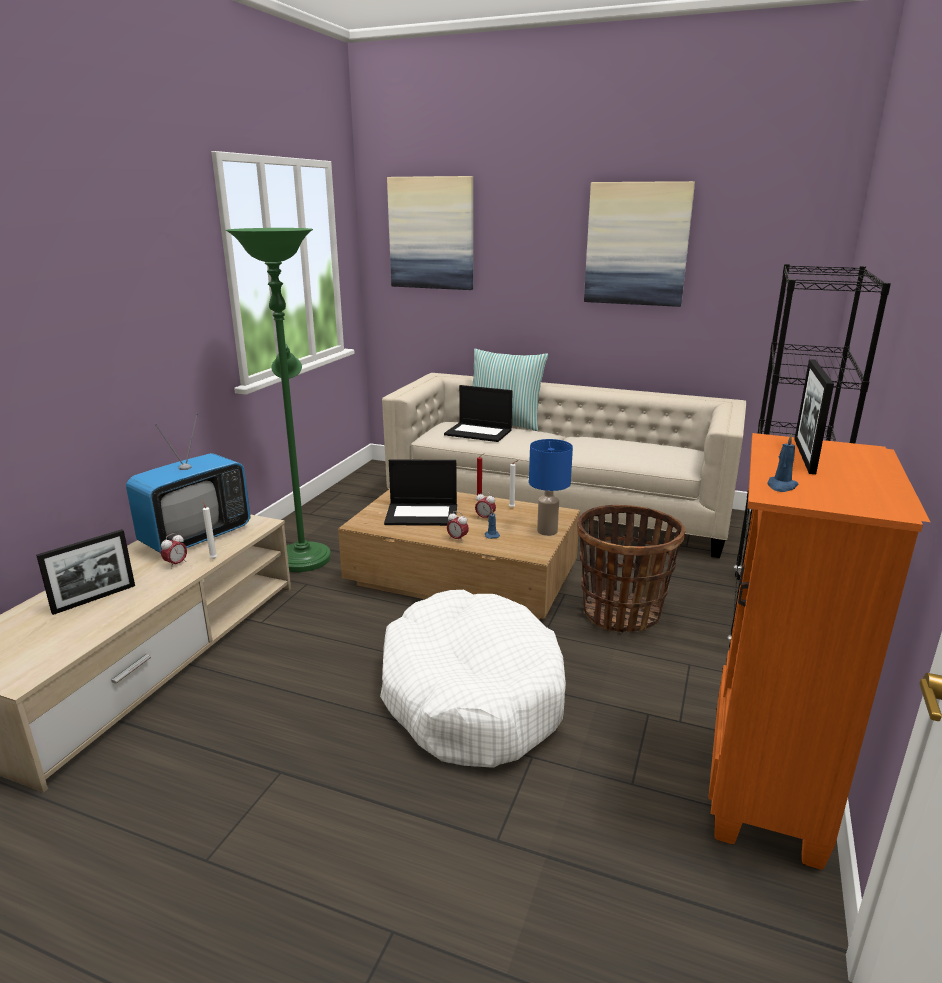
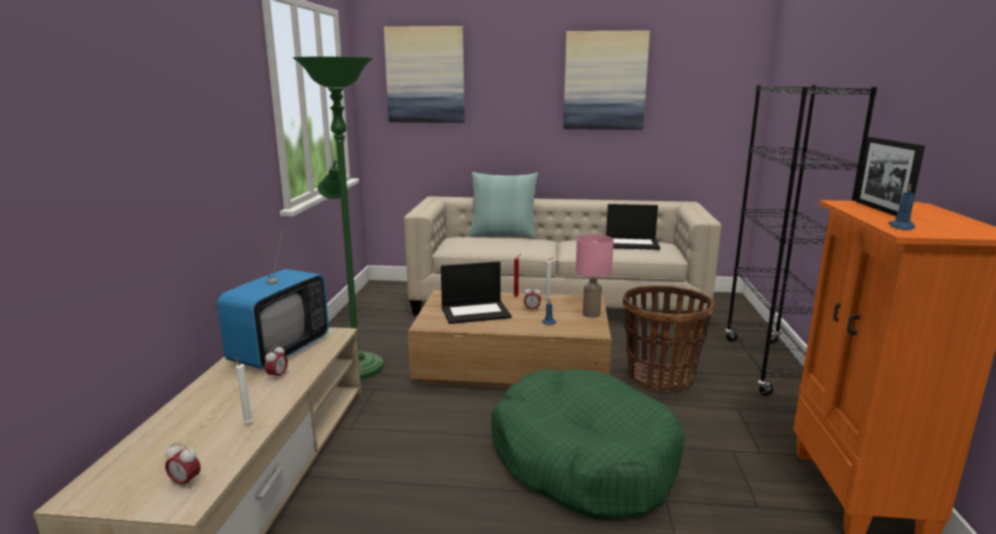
camera: 15 degrees left, 5 degrees down
picture frame [36,529,135,615] -> none
white candle [203,501,217,559] -> white candle moved to [235,357,253,424]
white dog bed [380,590,566,768] -> green dog bed [491,369,685,519]
laptop [444,385,513,442] -> laptop moved to [606,204,660,250]
alarm clock [447,511,469,541] -> alarm clock moved to [165,443,201,489]
blue table lamp [529,439,573,536] -> pink table lamp [576,234,614,318]

